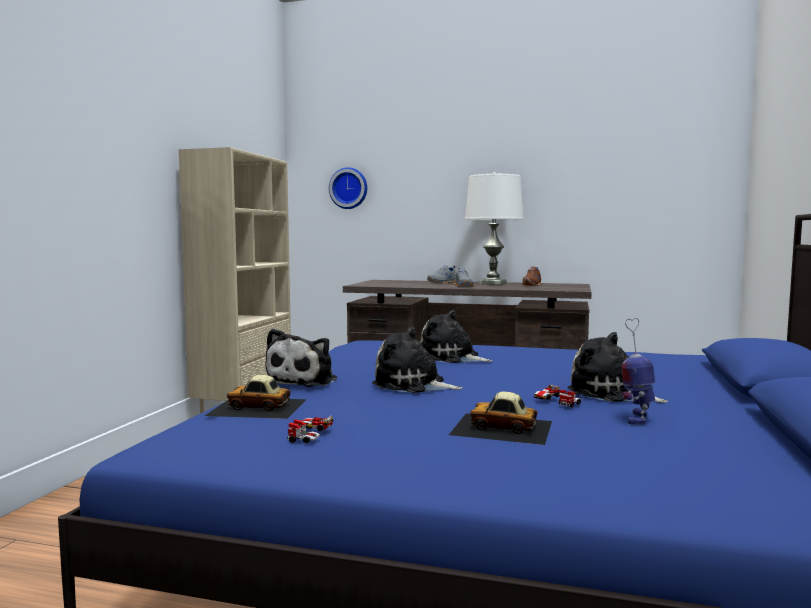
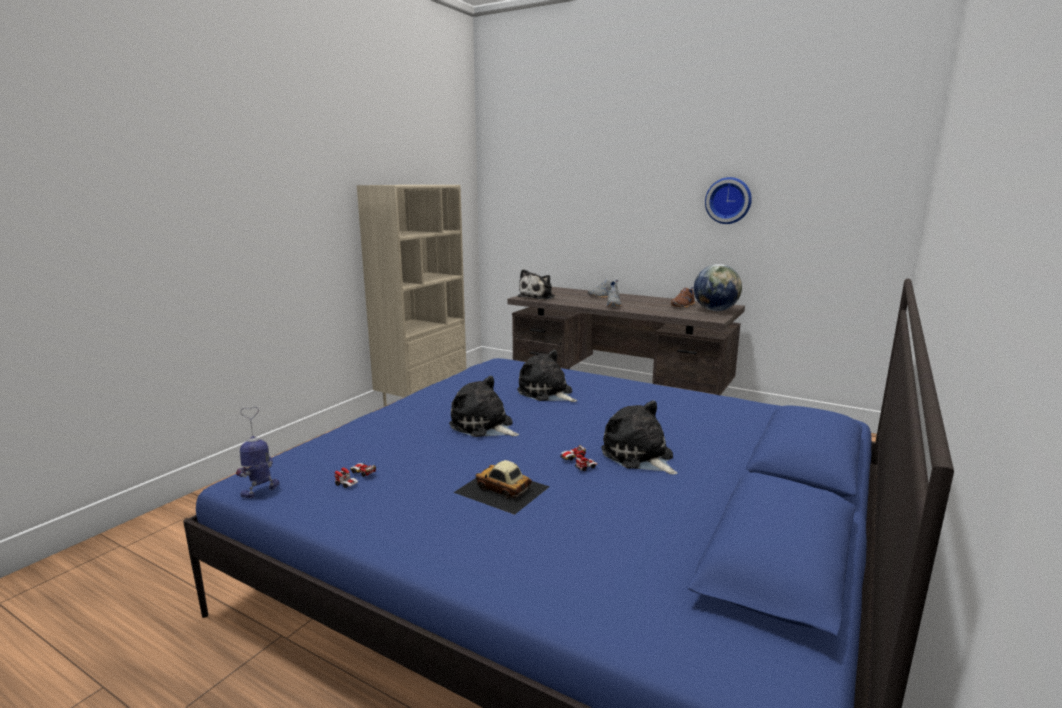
camera: 15 degrees right, 10 degrees up
toy car [205,375,307,419] -> none
plush toy [265,329,337,387] -> plush toy moved to [518,269,555,300]
wall clock [329,167,367,209] -> wall clock moved to [705,177,752,224]
white table lamp [465,172,524,285] -> none
toy robot [622,318,655,425] -> toy robot moved to [236,407,279,498]
none -> globe [694,264,742,311]

